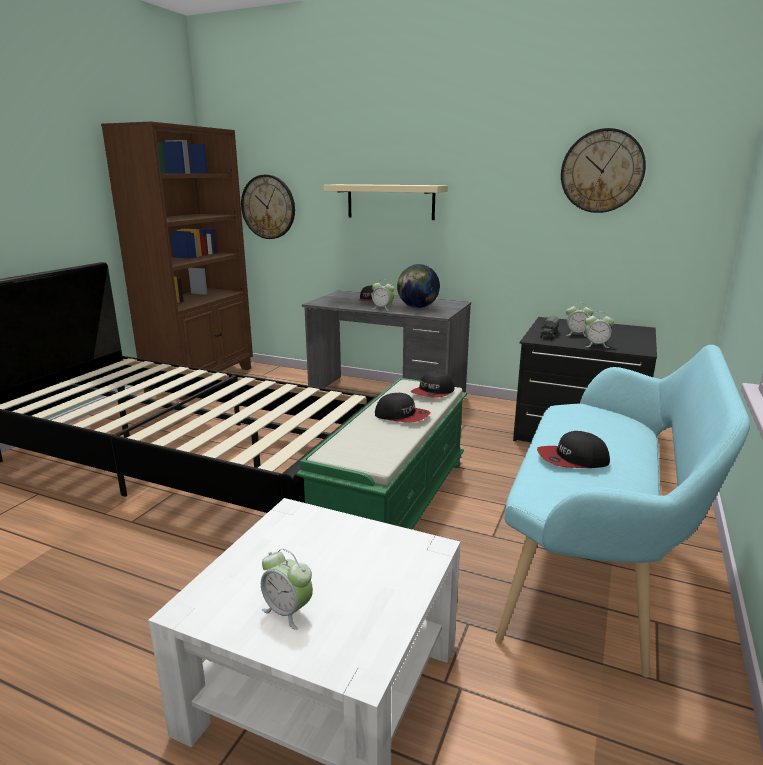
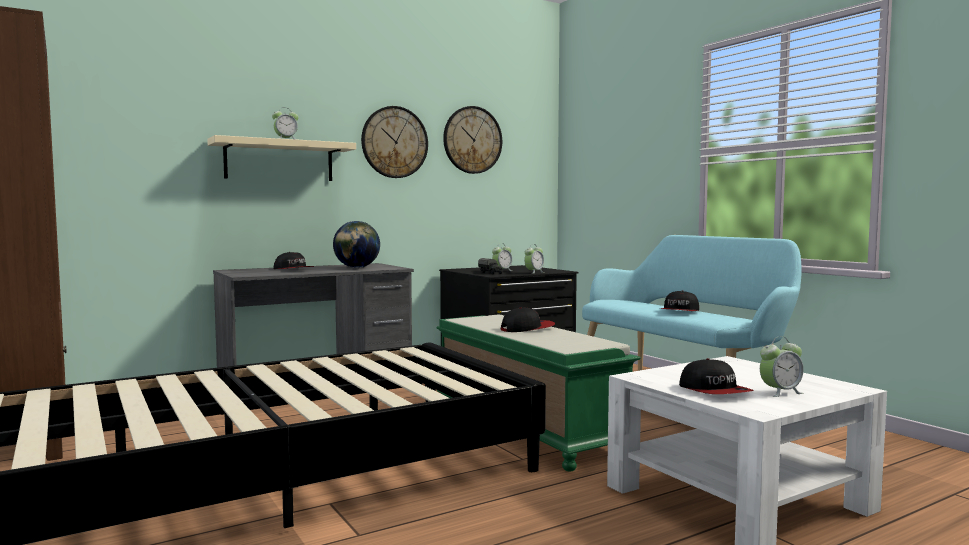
camera: 55 degrees left, 15 degrees down
wall clock [241,175,295,239] -> wall clock moved to [361,106,428,178]
alarm clock [372,279,394,311] -> alarm clock moved to [272,109,299,140]
cap [411,371,454,398] -> cap moved to [679,358,753,394]

